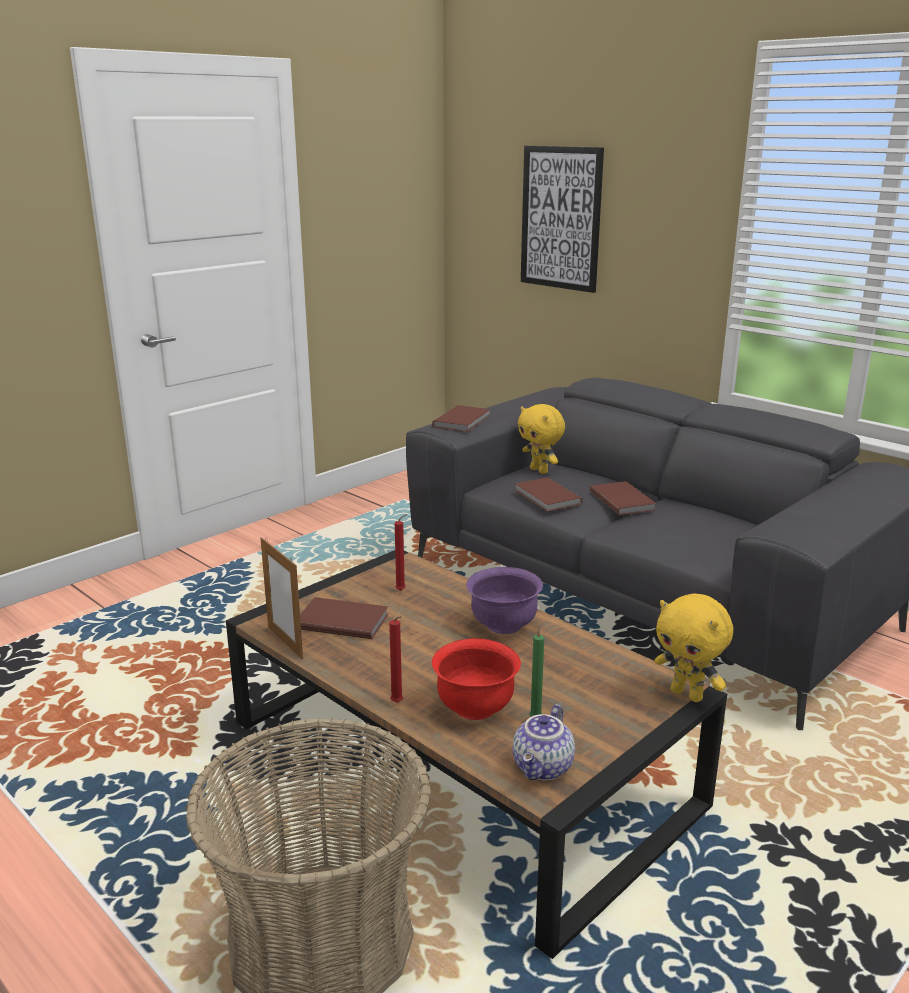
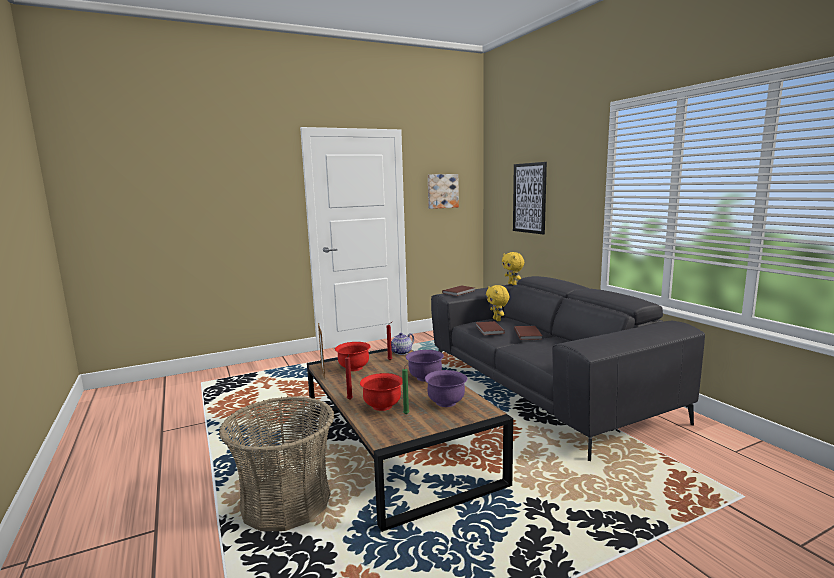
camera: 20 degrees right, 10 degrees down
brown book [300,597,388,639] -> red bowl [335,342,371,371]
teapot [513,704,575,781] -> teapot moved to [391,333,414,355]
yellow plush toy [655,593,733,702] -> yellow plush toy moved to [502,252,524,285]
none -> purple bowl [425,370,468,407]
none -> picture [428,174,459,209]

